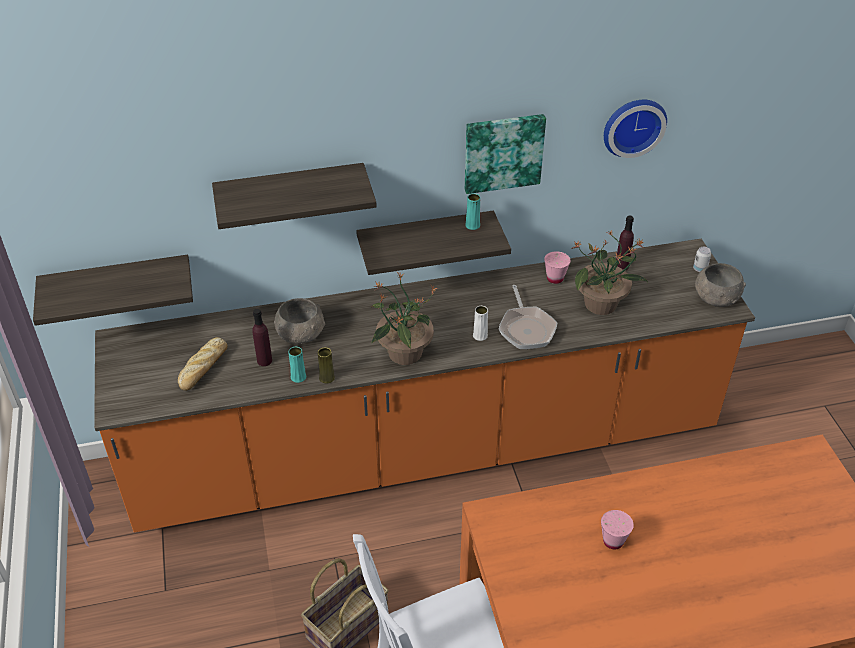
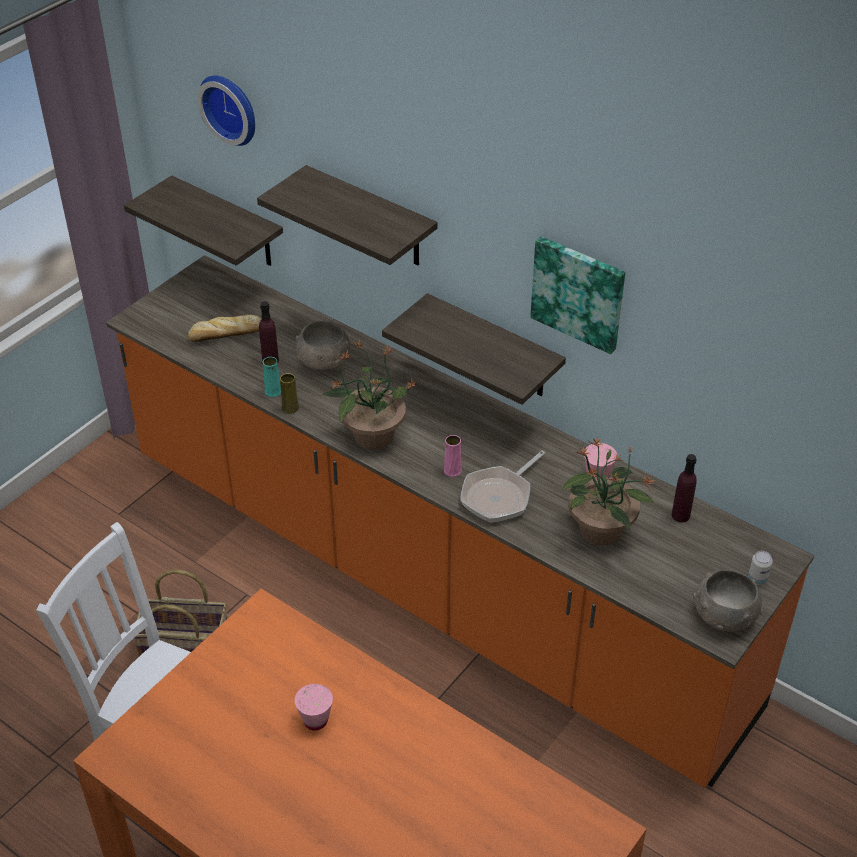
camera: 50 degrees right, 0 degrees up
turquoise vase [465,193,480,230] -> none
white vase [473,306,488,341] -> pink vase [444,435,462,477]
wall clock [604,100,667,158] -> wall clock moved to [197,76,255,146]

